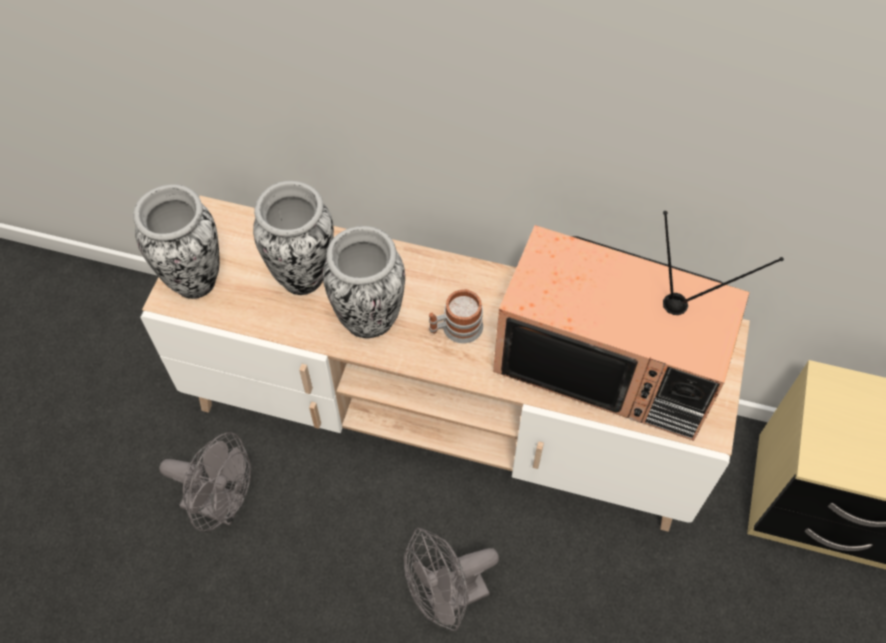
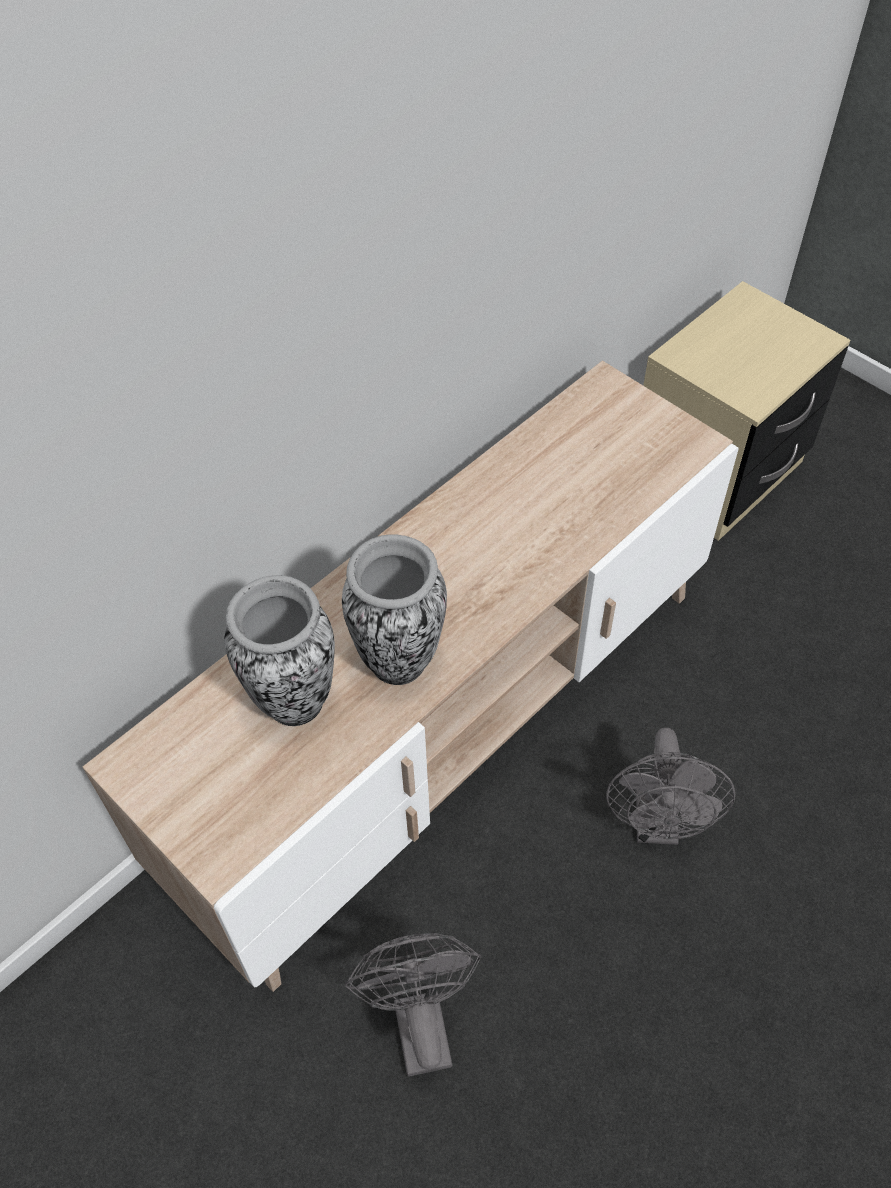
camera: 60 degrees left, 5 degrees down
vase [133,184,220,299] -> none
grey fan [159,432,251,532] -> grey fan turned 60 degrees counterclockwise [345,933,481,1077]
mug [429,289,483,343] -> none
television [493,211,784,441] -> none

